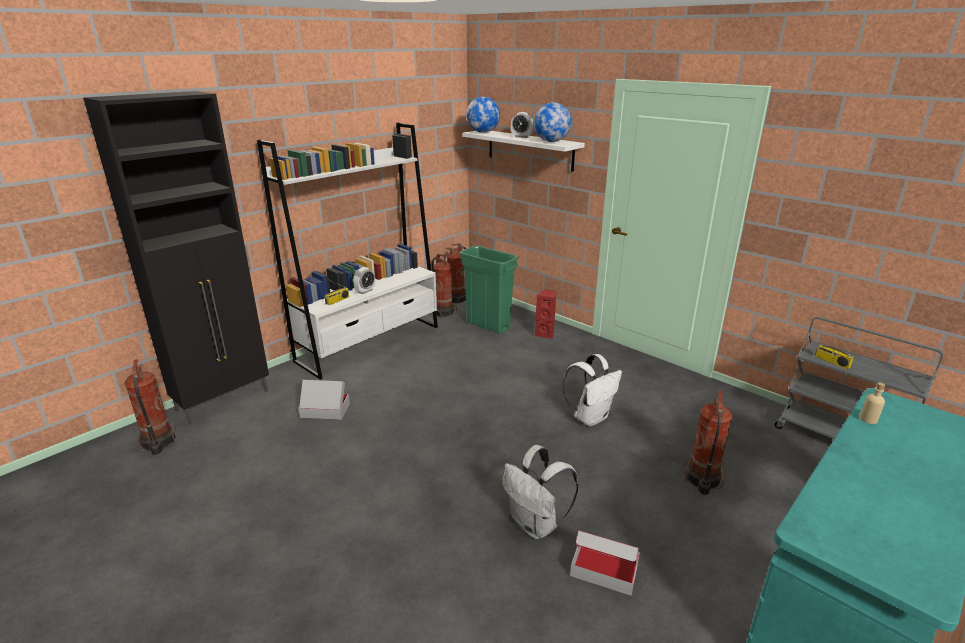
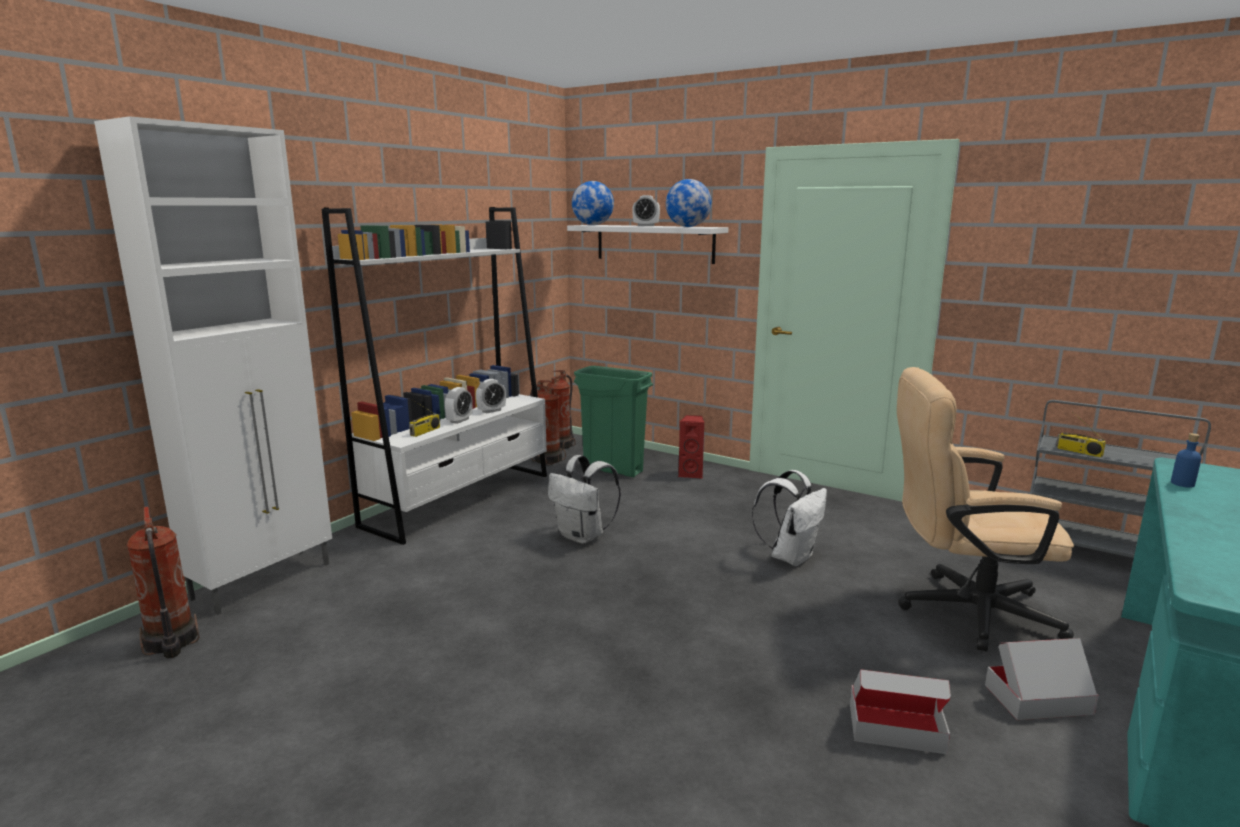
camera: 10 degrees left, 10 degrees down
black cabinet [83,91,269,425] -> white cabinet [94,116,332,615]
cardboard box [298,380,350,420] -> cardboard box moved to [985,638,1099,720]
white backpack [503,445,579,539] -> white backpack moved to [548,455,621,544]
fire extinguisher [685,390,733,495] -> beige office chair [897,367,1074,651]
beige bottle [860,382,885,424] -> blue bottle [1171,433,1202,488]
none -> alarm clock [476,379,506,414]

